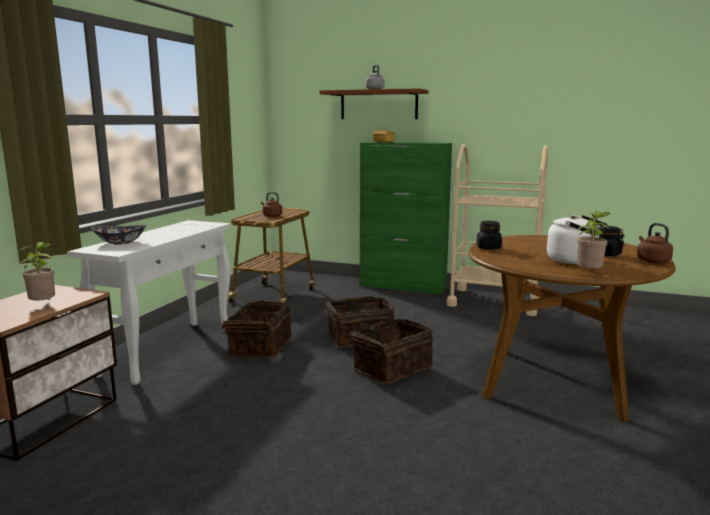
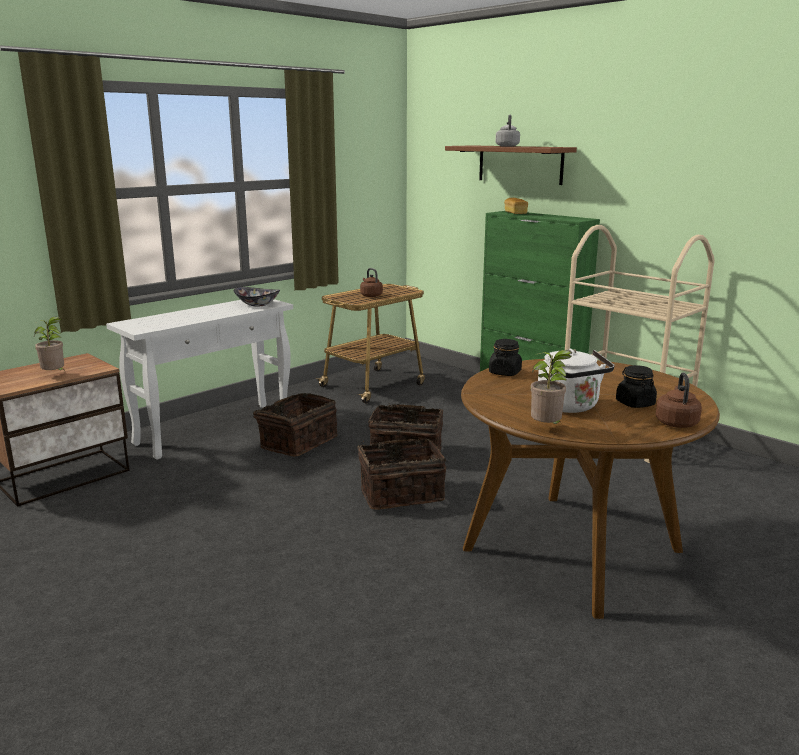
camera: 25 degrees right, 5 degrees up
bowl [91,225,146,244] -> bowl moved to [234,287,280,306]

